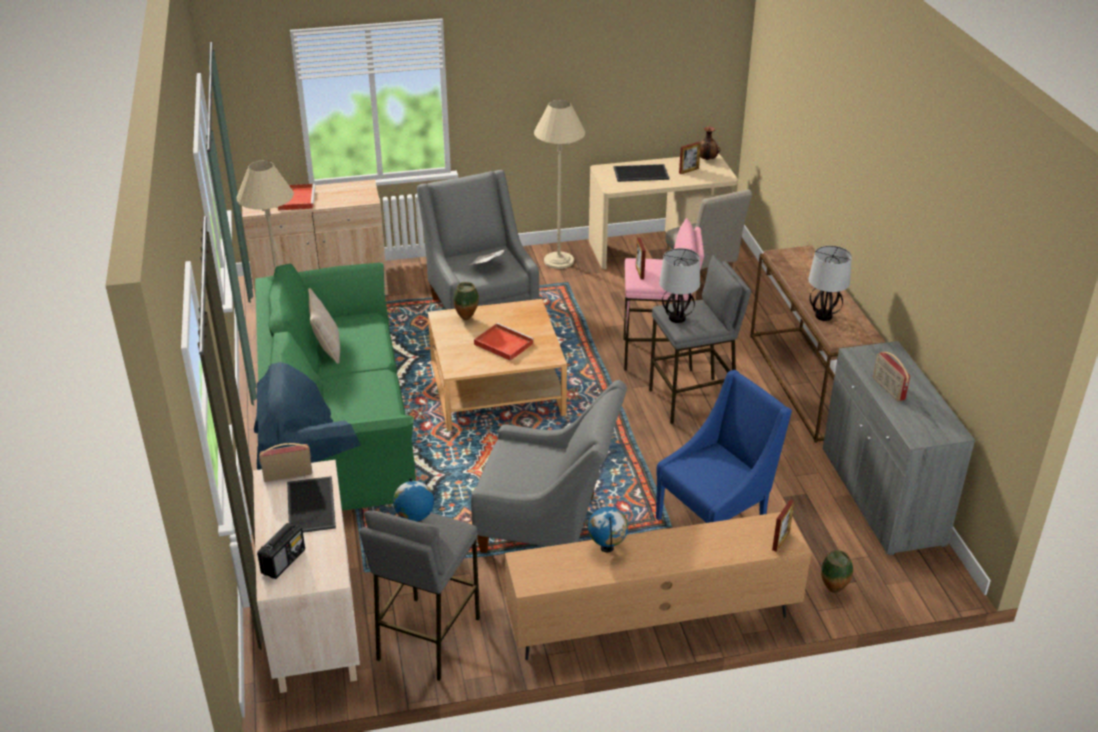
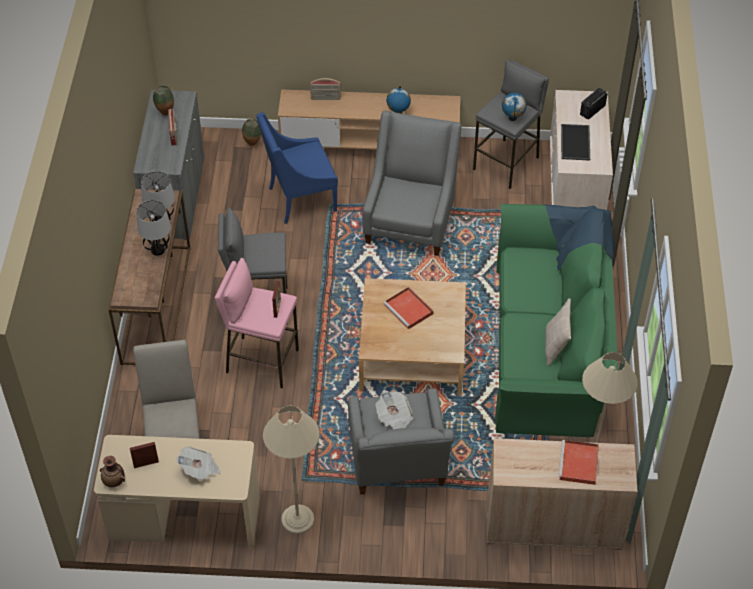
camera: 165 degrees left, 15 degrees up
radio [259,443,313,482] -> radio moved to [310,78,341,100]
vase [454,282,479,320] -> vase moved to [153,85,174,116]
grey armchair [471,380,627,553] -> grey armchair turned 75 degrees clockwise [362,111,461,256]
tray [614,164,669,182] -> newspaper [176,446,221,480]
table lamp [659,248,700,323] -> table lamp moved to [136,200,171,256]
picture frame [772,499,794,552] -> none

